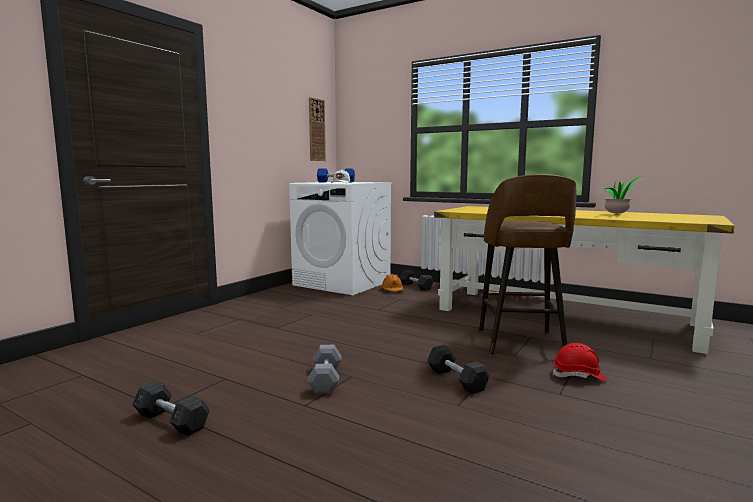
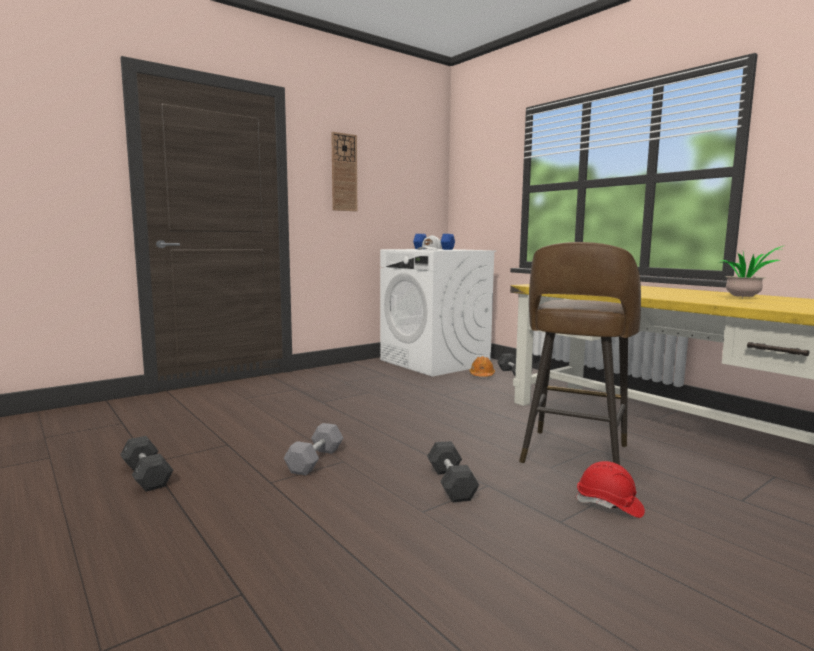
camera: 20 degrees right, 0 degrees up
wall clock [309,97,326,161] -> wall clock moved to [331,132,357,211]

